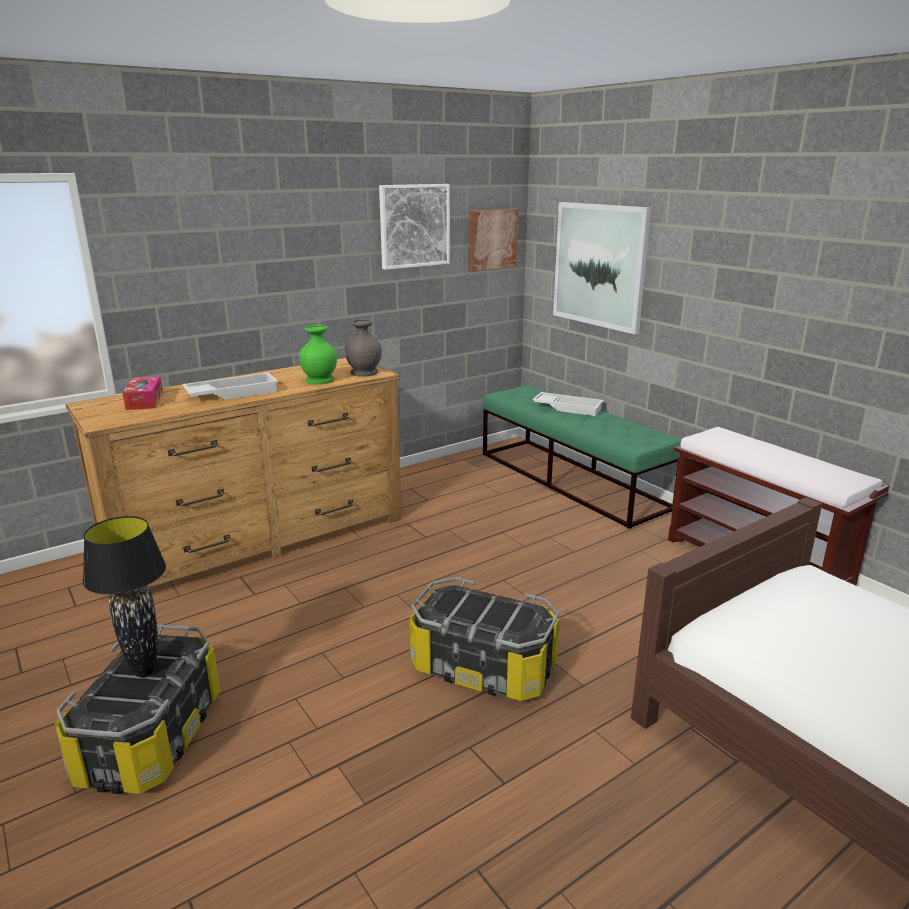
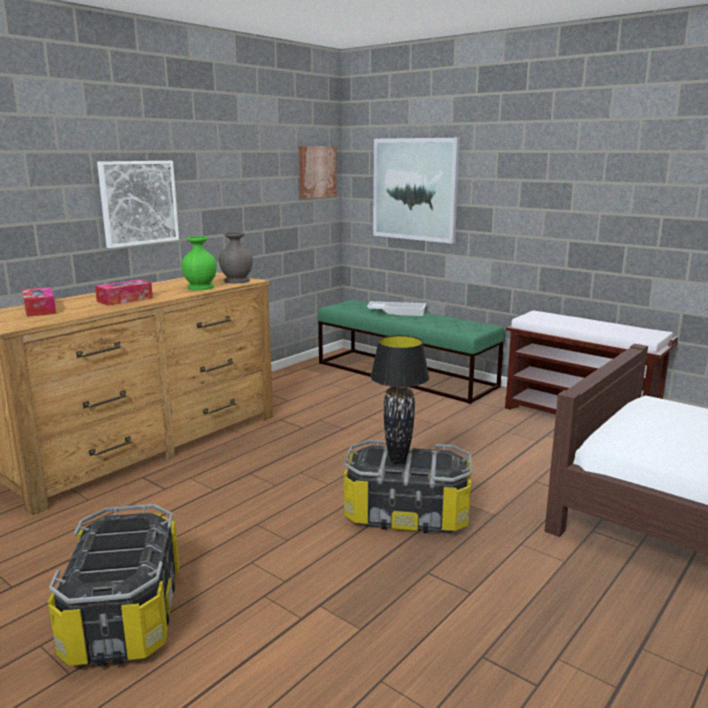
camera: 15 degrees left, 5 degrees down
black table lamp [83,516,166,677] -> black table lamp moved to [370,335,429,464]
white tray [182,373,278,400] -> tissue box [95,279,153,306]
picture [379,184,450,270] -> picture moved to [97,161,179,248]

